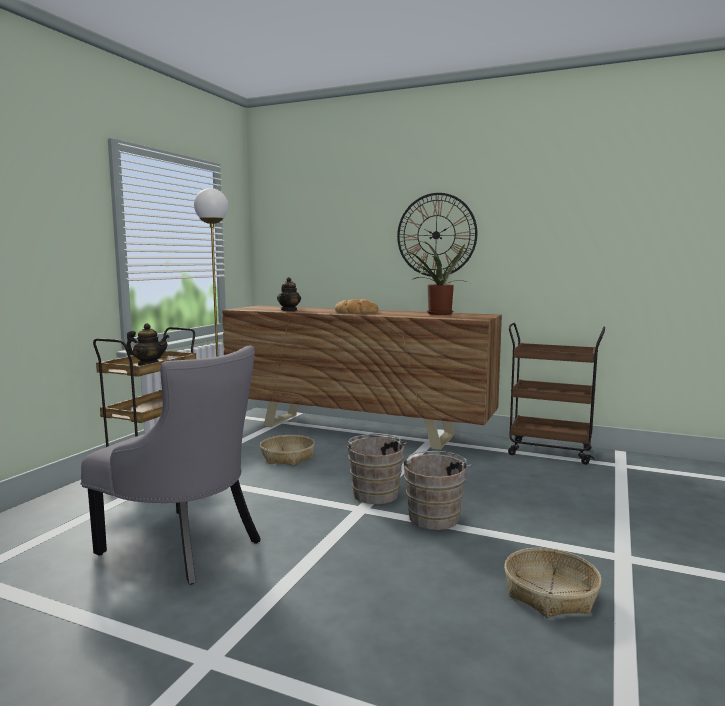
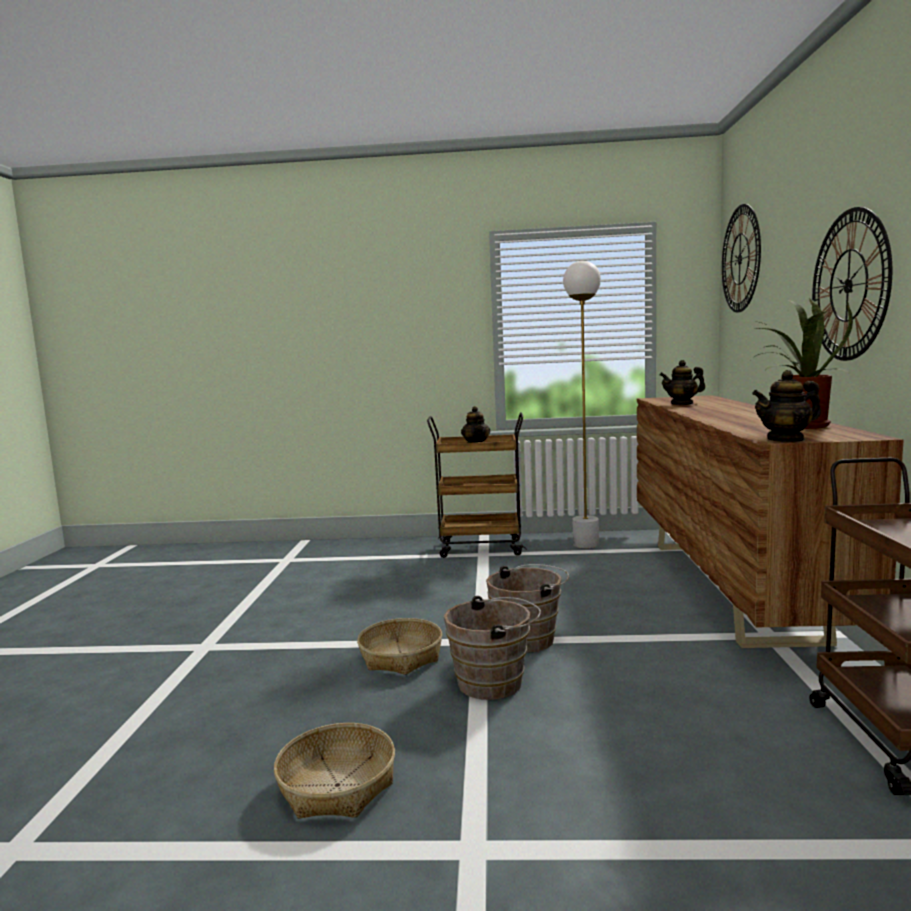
camera: 70 degrees right, 0 degrees up
grey chair [80,346,261,585] -> none
basket [260,435,315,465] -> basket moved to [357,618,442,675]
bread [335,299,378,314] -> none
none -> wall clock [722,204,761,313]
none -> teapot [752,370,821,442]

